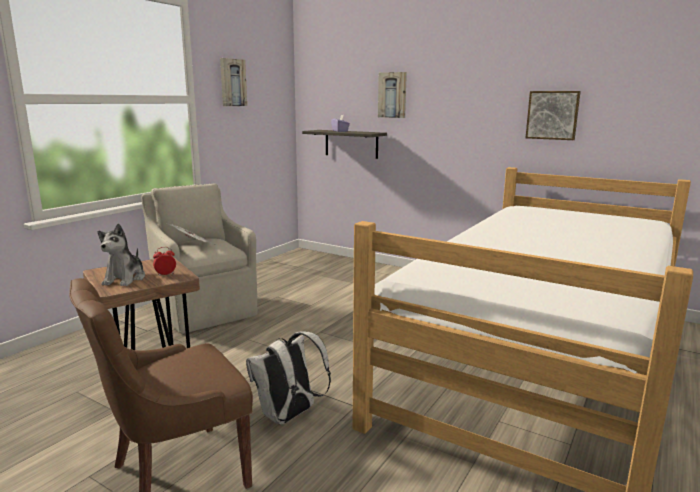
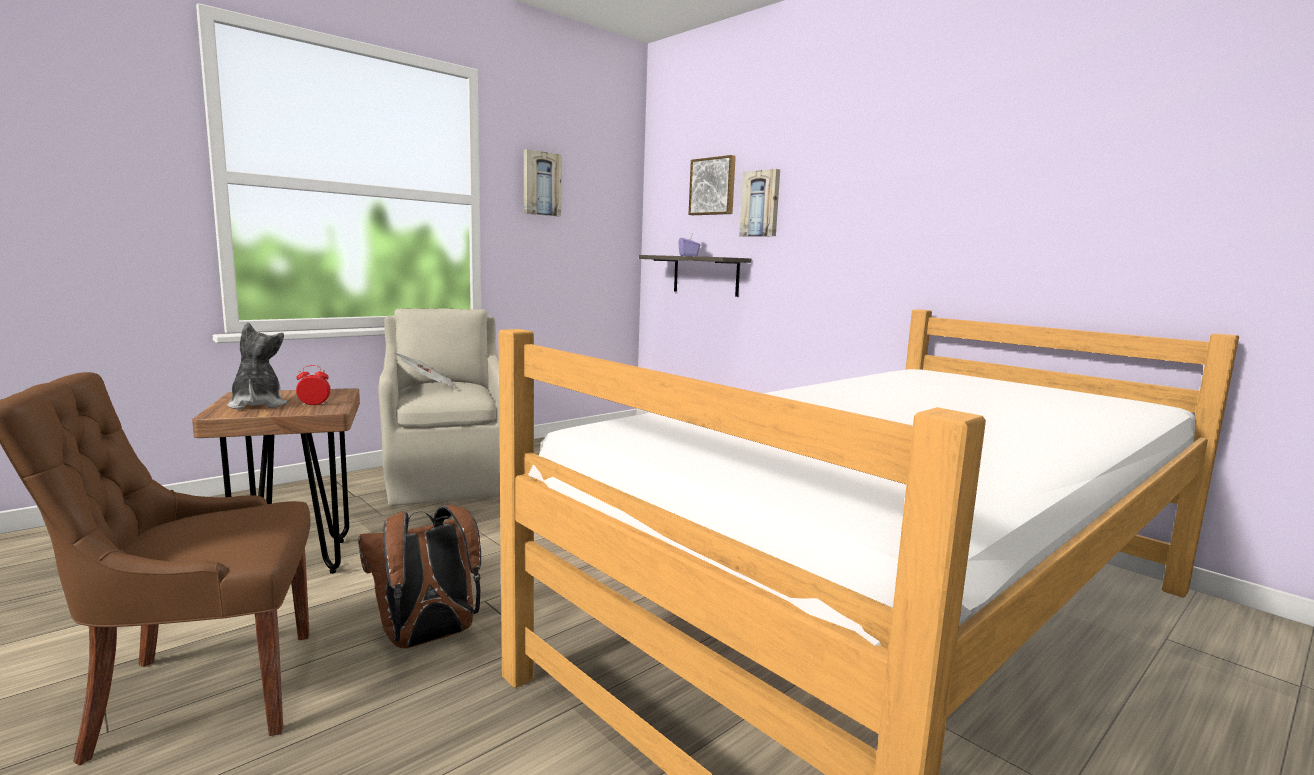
camera: 15 degrees right, 5 degrees down
plush toy [98,223,145,286] -> plush toy turned 135 degrees clockwise [227,322,287,409]
white backpack [246,331,331,425] -> brown backpack [358,505,481,648]
picture [525,91,581,140] -> picture moved to [688,155,736,215]

